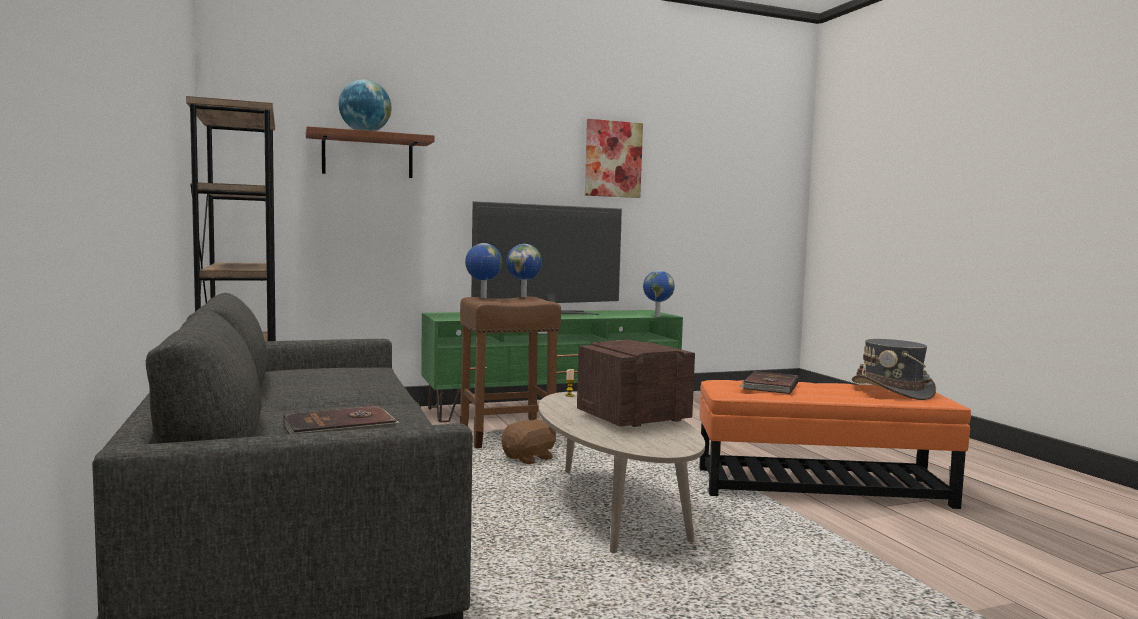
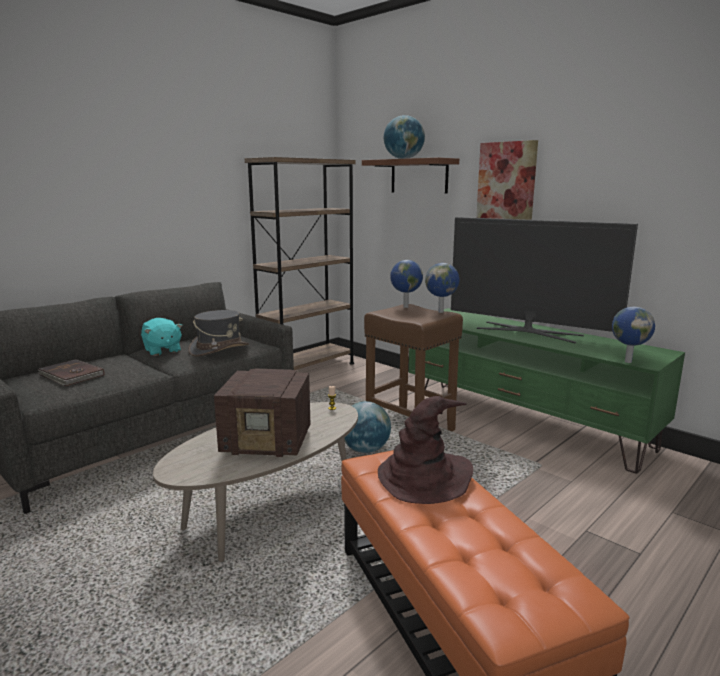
camera: 65 degrees right, 10 degrees up
brown plush toy [501,420,555,464] -> globe [344,401,391,453]
radio [577,340,695,427] -> radio turned 150 degrees clockwise [214,369,310,457]
picture [585,119,643,198] -> picture moved to [476,140,538,220]
brown book [739,371,799,394] -> brown hat [378,396,473,504]
grey hat [852,339,936,400] -> grey hat moved to [188,310,250,357]
none -> turquoise plush toy [141,318,183,356]

